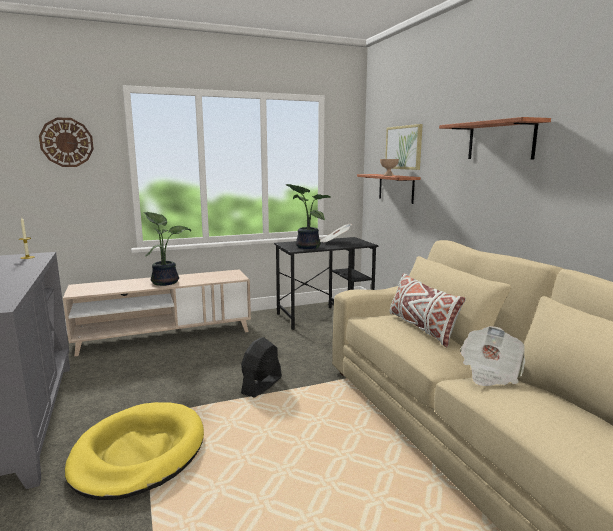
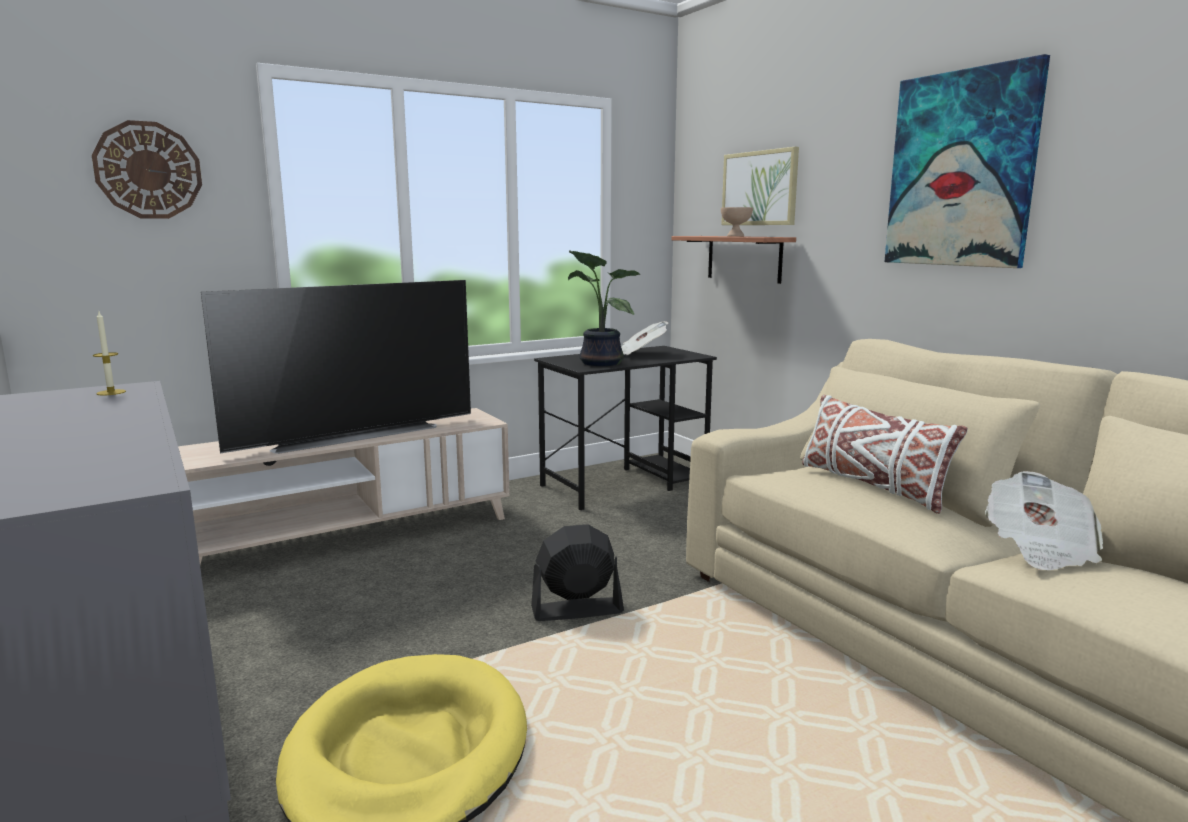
camera: 10 degrees left, 0 degrees up
potted plant [144,212,191,286] -> television [201,280,471,454]
black fan [241,337,282,398] -> black fan turned 60 degrees clockwise [531,524,624,621]
shelf [439,117,551,159] -> picture [884,54,1050,268]

